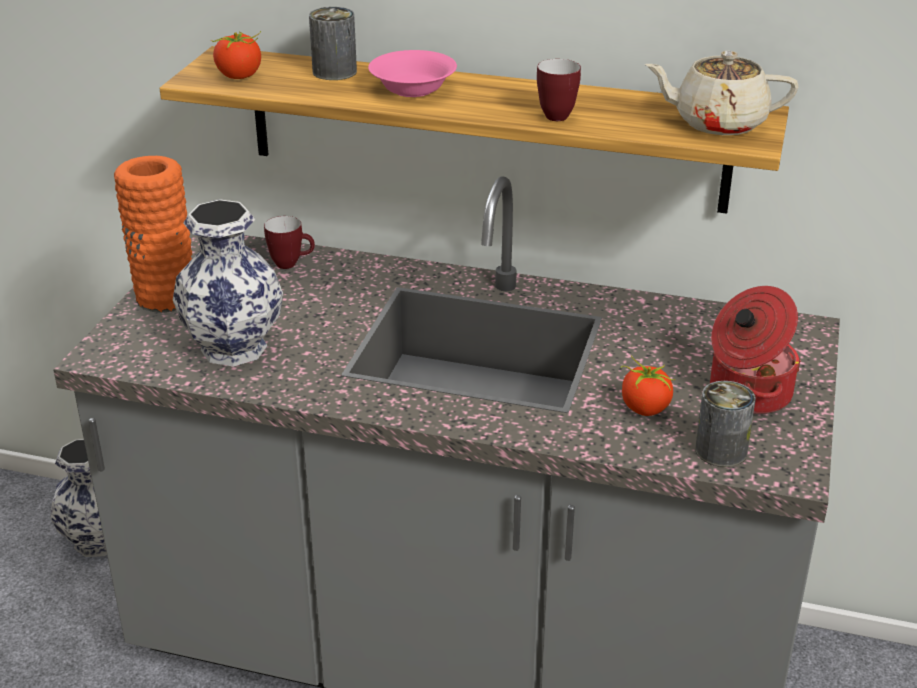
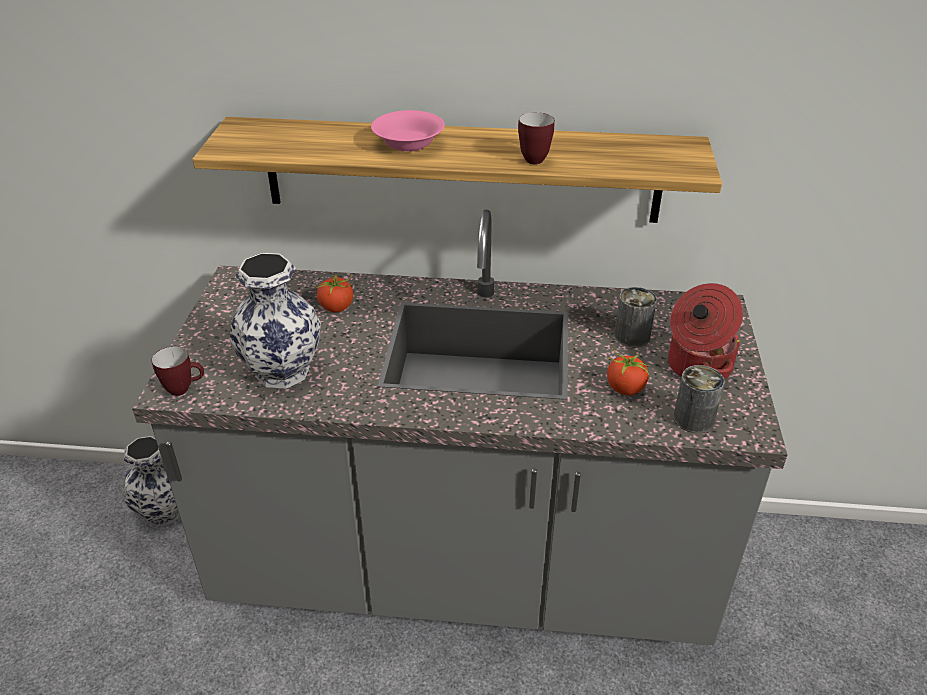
camera: 10 degrees left, 5 degrees up
orange vase [114,156,192,313] -> none
tomato [211,31,261,79] -> tomato moved to [316,274,353,312]
mug [264,216,315,269] -> mug moved to [152,346,204,396]
can [309,7,357,80] -> can moved to [614,287,657,347]
beige teapot [645,51,799,135] -> none

